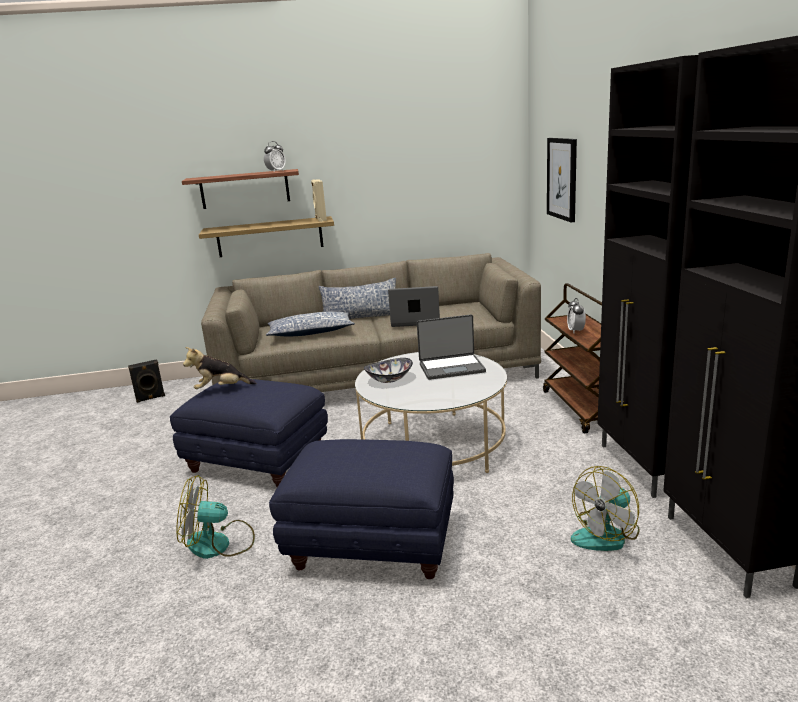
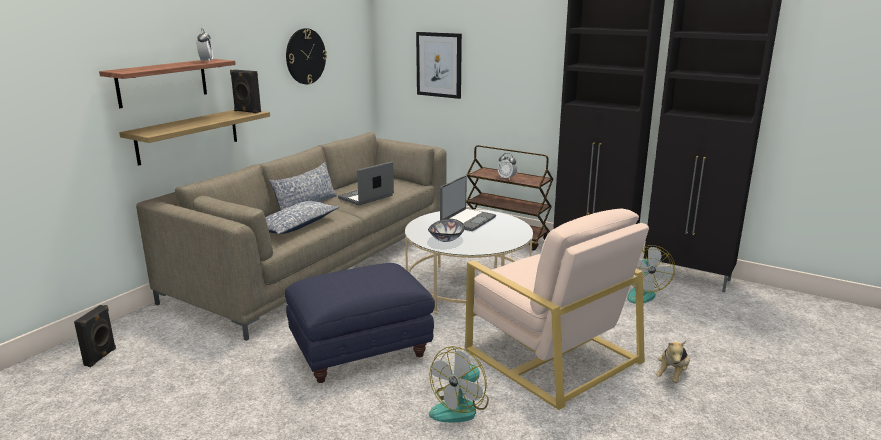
camera: 50 degrees left, 0 degrees up
plush toy [183,347,257,389] -> plush toy moved to [656,341,690,383]
blue ottoman [269,439,454,579] -> beige armchair [465,209,649,410]
beige speaker [311,179,327,222] -> black speaker [230,70,261,113]
none -> wall clock [286,28,327,84]

